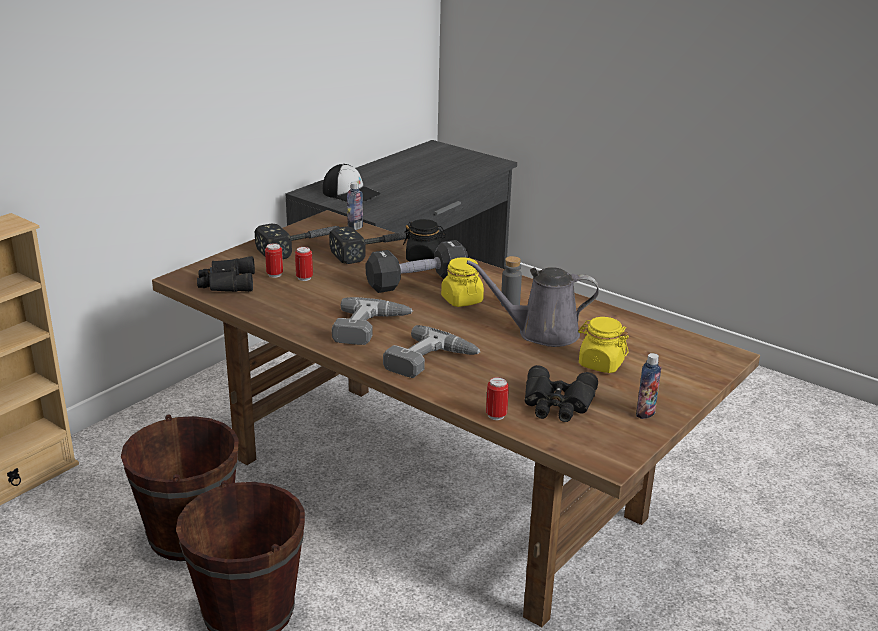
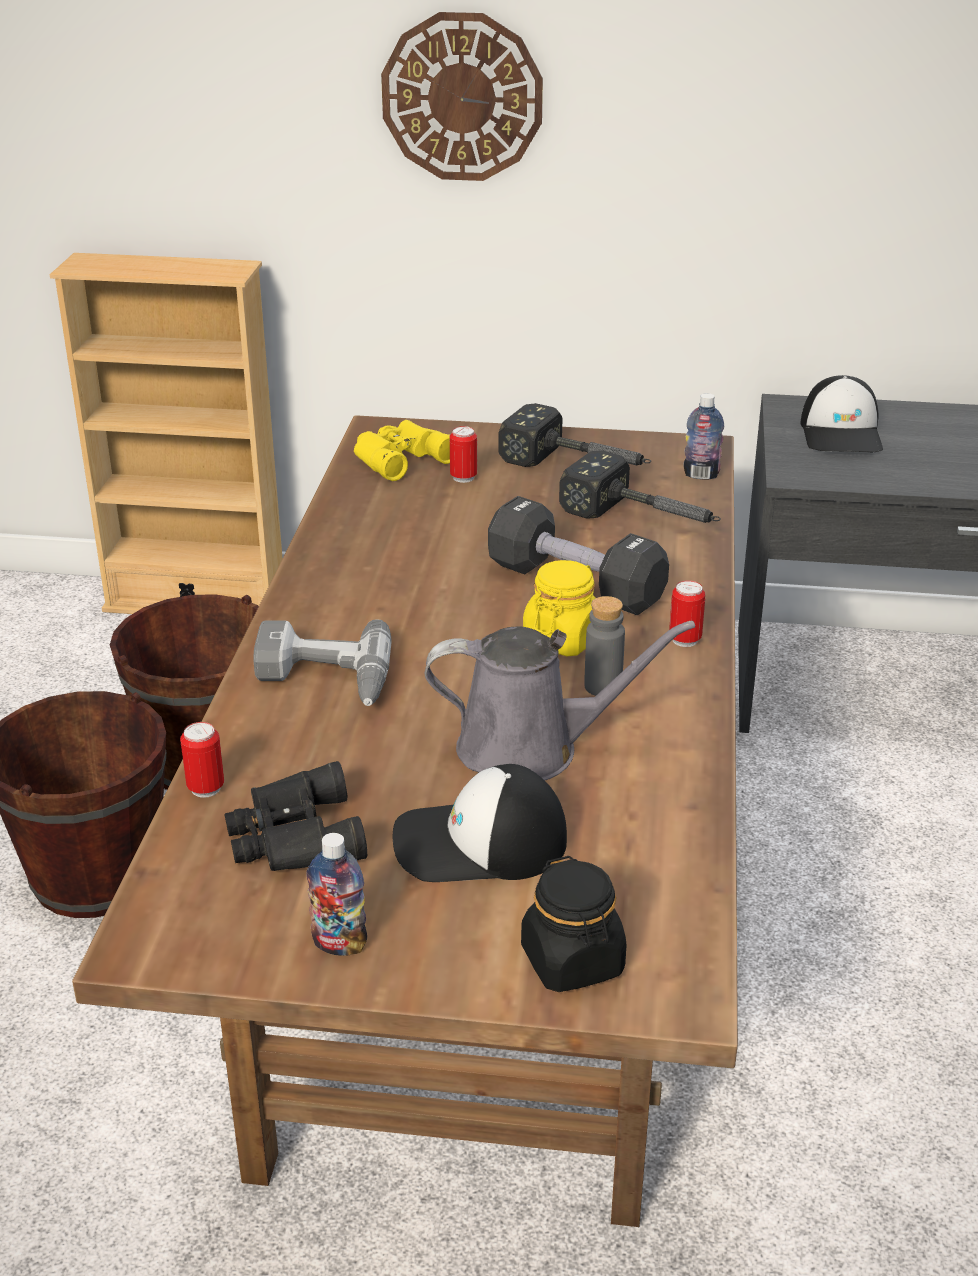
camera: 60 degrees right, 5 degrees up
black binoculars [197,256,255,292] -> yellow binoculars [354,420,450,481]
can [295,247,313,281] -> can moved to [669,580,705,647]
power drill [332,297,413,345] -> none
black jar [403,219,446,262] -> black jar moved to [521,856,627,992]
grey watering can [467,260,599,347] -> grey watering can turned 120 degrees clockwise [425,621,695,780]
yellow jar [578,317,629,373] -> cap [393,764,567,882]
none -> wall clock [381,12,543,181]

